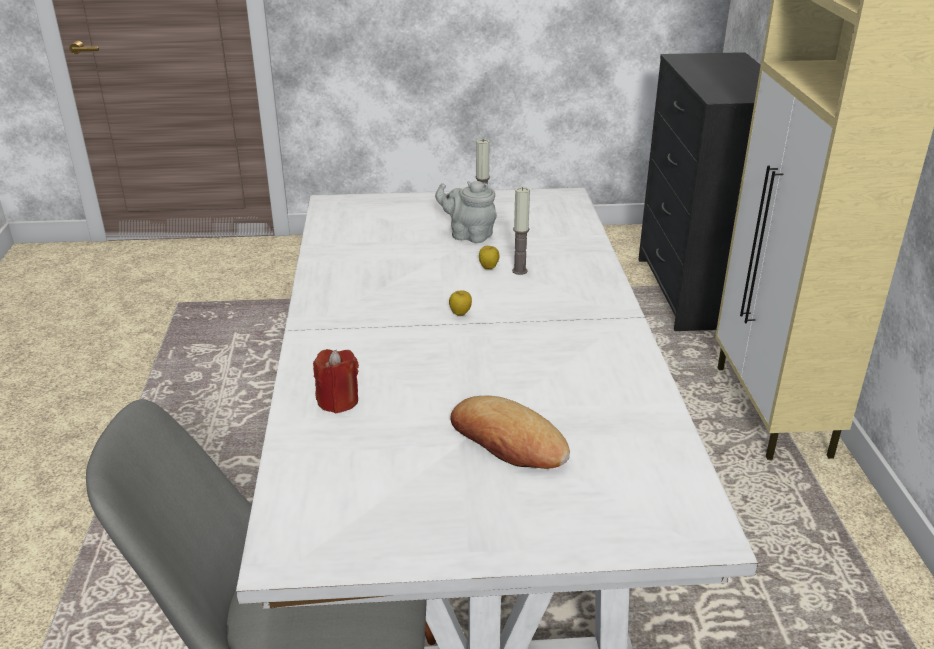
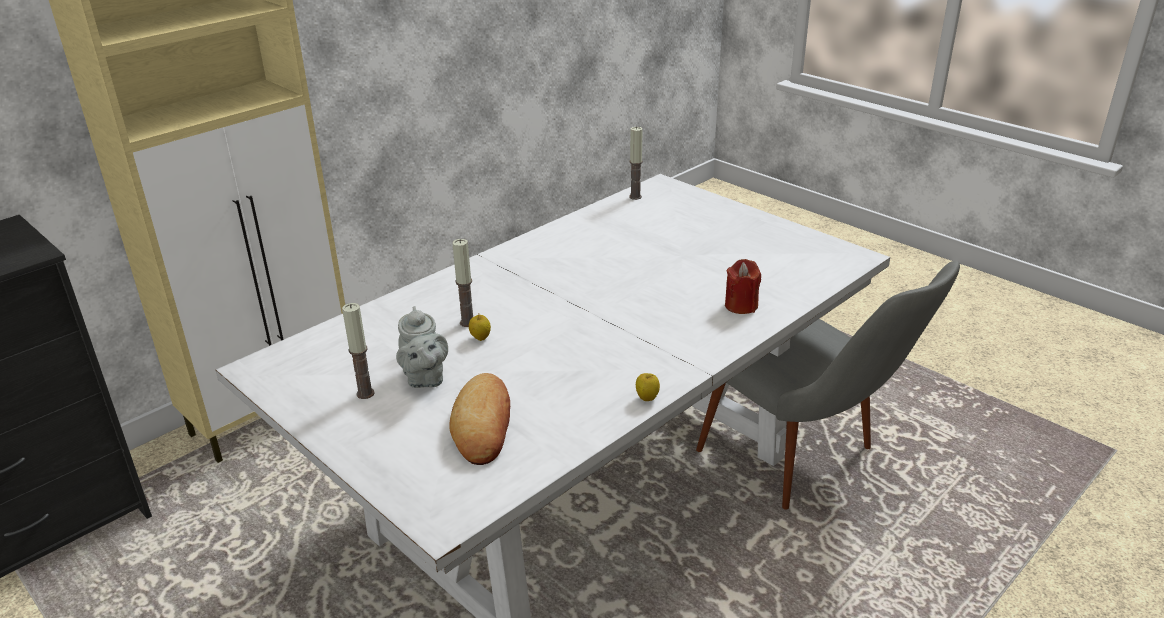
camera: 130 degrees left, 0 degrees up
apple [449,291,472,316] -> apple moved to [636,373,660,401]
bread [450,395,570,469] -> bread moved to [449,373,510,465]
none -> candle [629,126,643,200]

